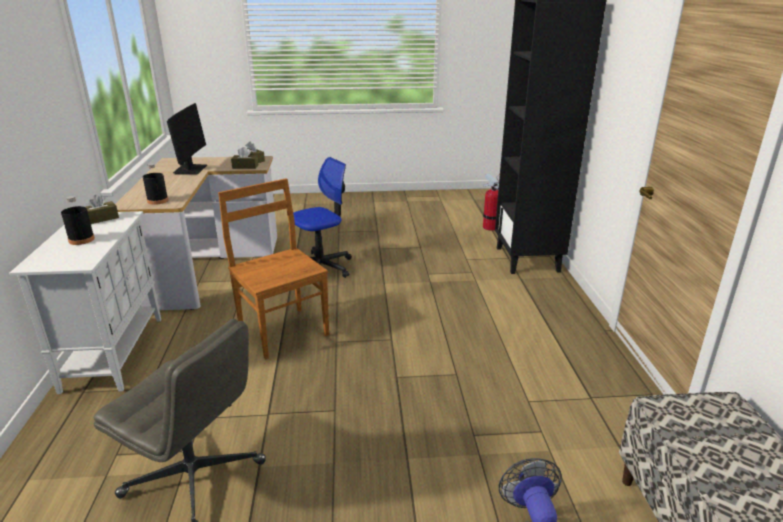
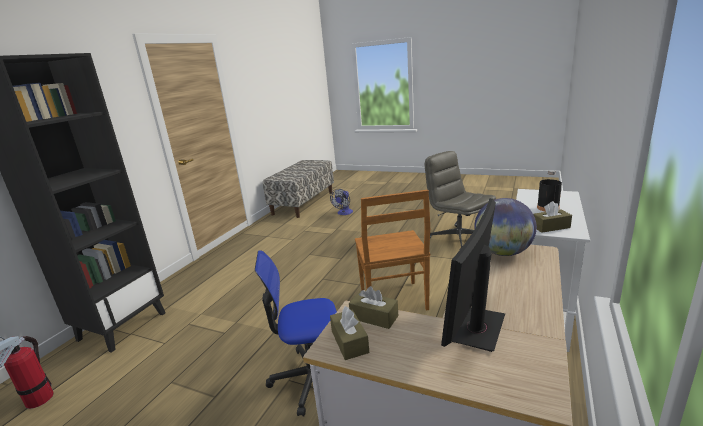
camera: 150 degrees left, 5 degrees down
black bottle [143,163,168,205] -> globe [474,198,537,256]

